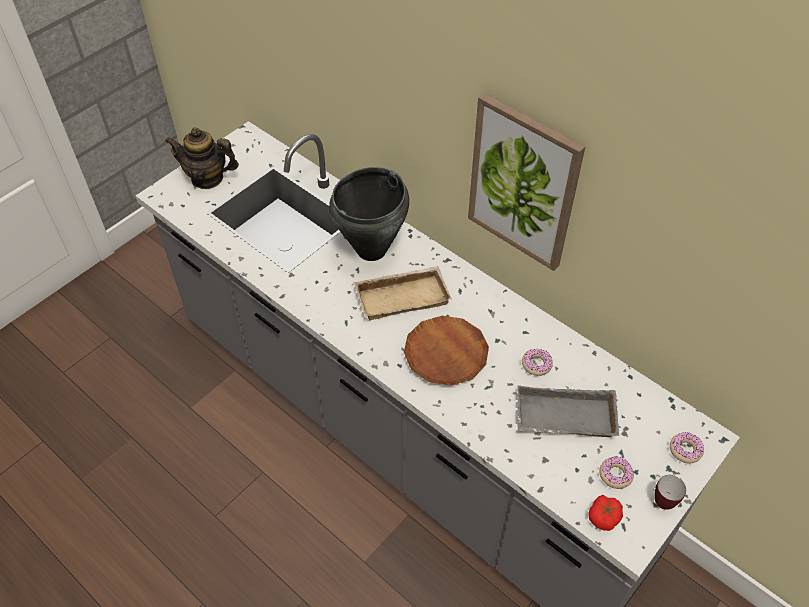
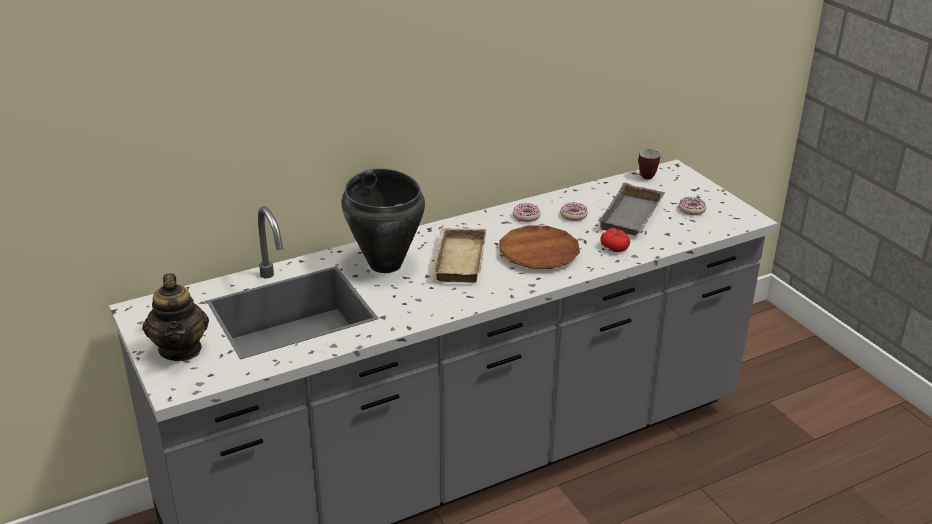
camera: 70 degrees left, 20 degrees down
teapot [165,127,239,189] -> teapot turned 45 degrees counterclockwise [143,273,209,361]
picture [468,93,586,271] -> none
tomato [588,495,623,531] -> tomato moved to [600,228,630,252]
mug [654,475,686,510] -> mug moved to [638,150,660,180]
donut [670,432,704,463] -> donut moved to [513,203,541,222]

